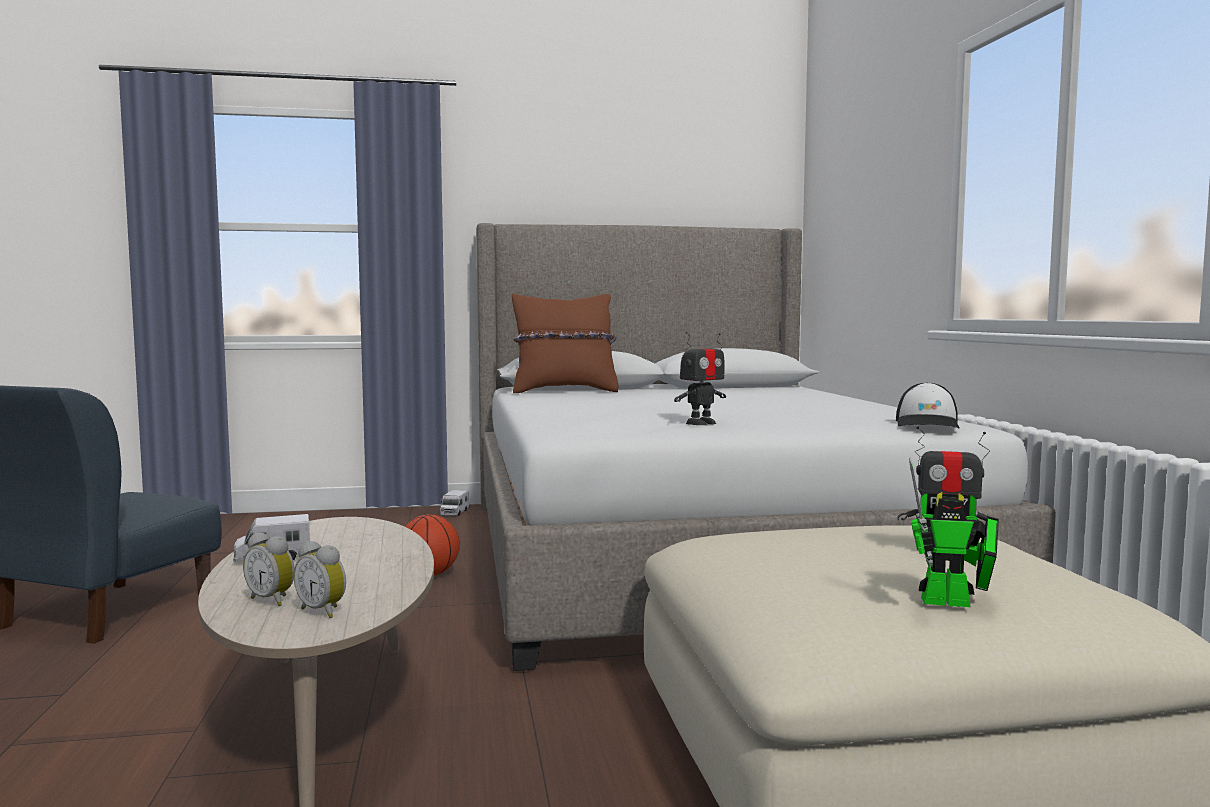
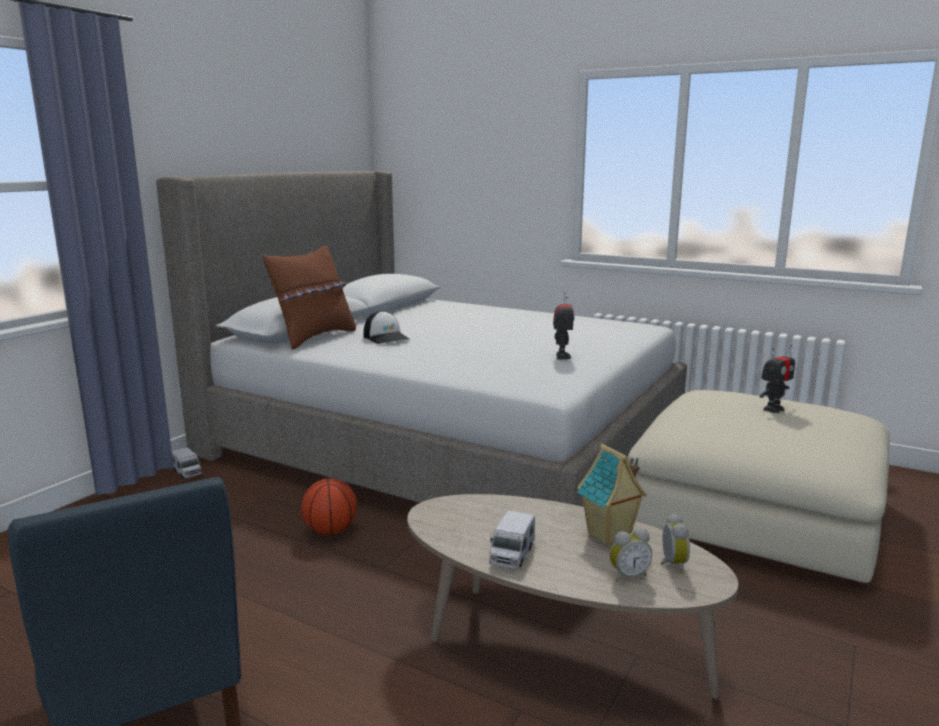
camera: 50 degrees left, 10 degrees up
alarm clock [294,541,346,618] -> alarm clock turned 75 degrees counterclockwise [660,513,690,573]
cap [896,382,960,429] -> cap moved to [363,311,409,344]
toy robot [909,457,999,607] -> none
none -> toy house [577,444,647,546]

